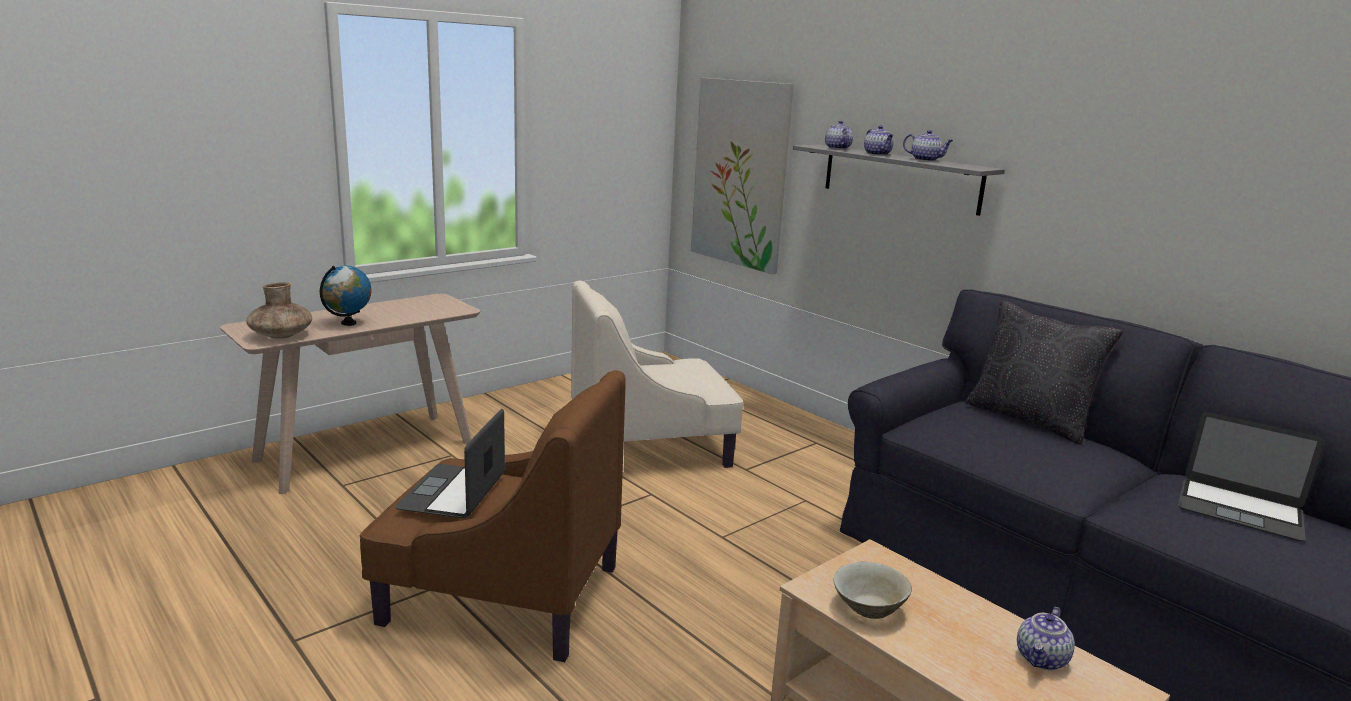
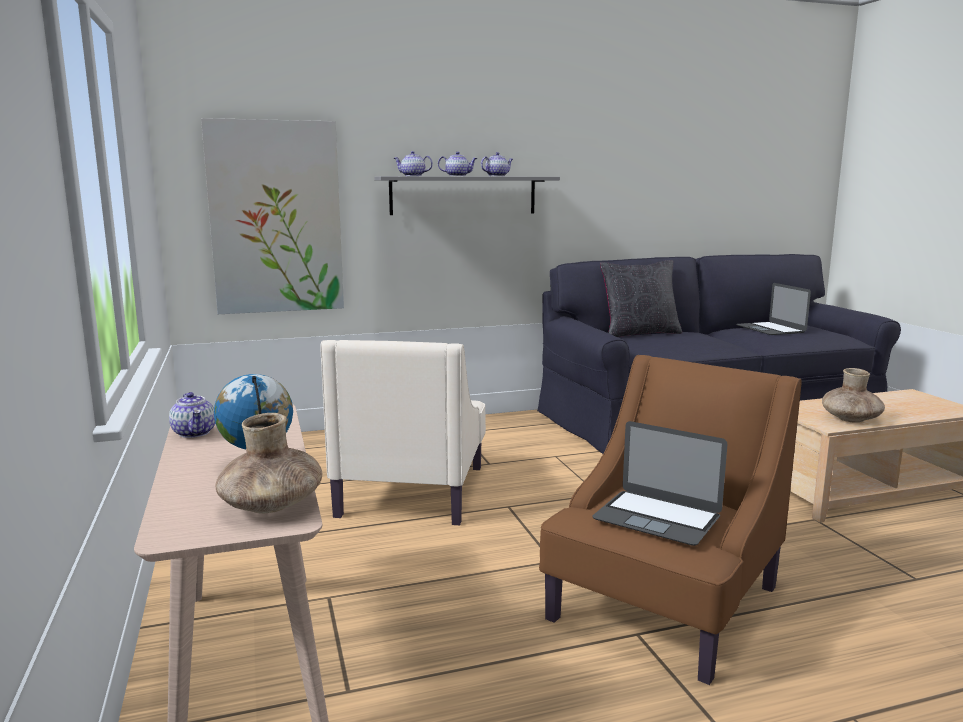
camera: 65 degrees left, 5 degrees down
beige bowl [834,562,912,619] -> brown vase [822,368,885,423]
teapot [1017,607,1075,670] -> teapot moved to [169,392,215,438]
laptop [1178,412,1324,541] -> laptop turned 105 degrees clockwise [736,283,811,335]

